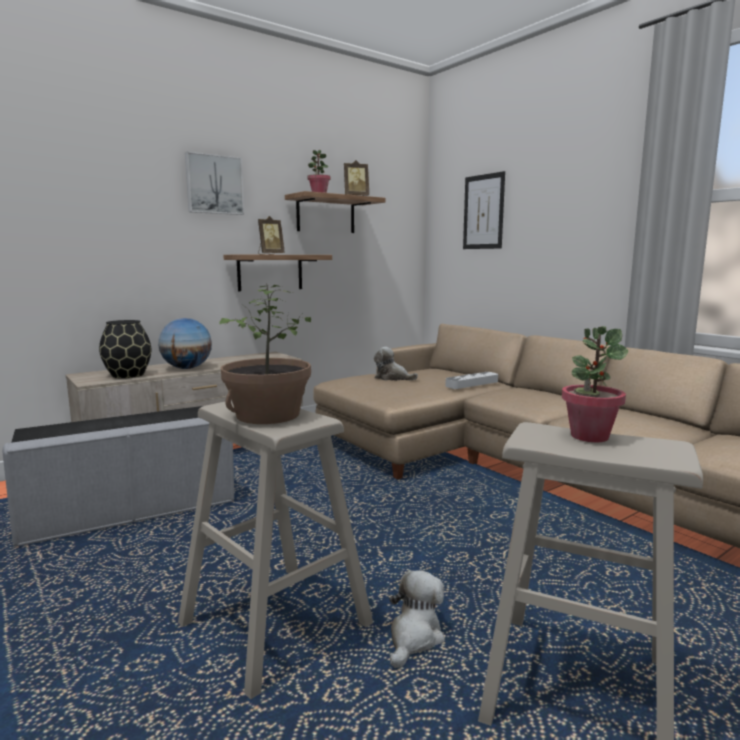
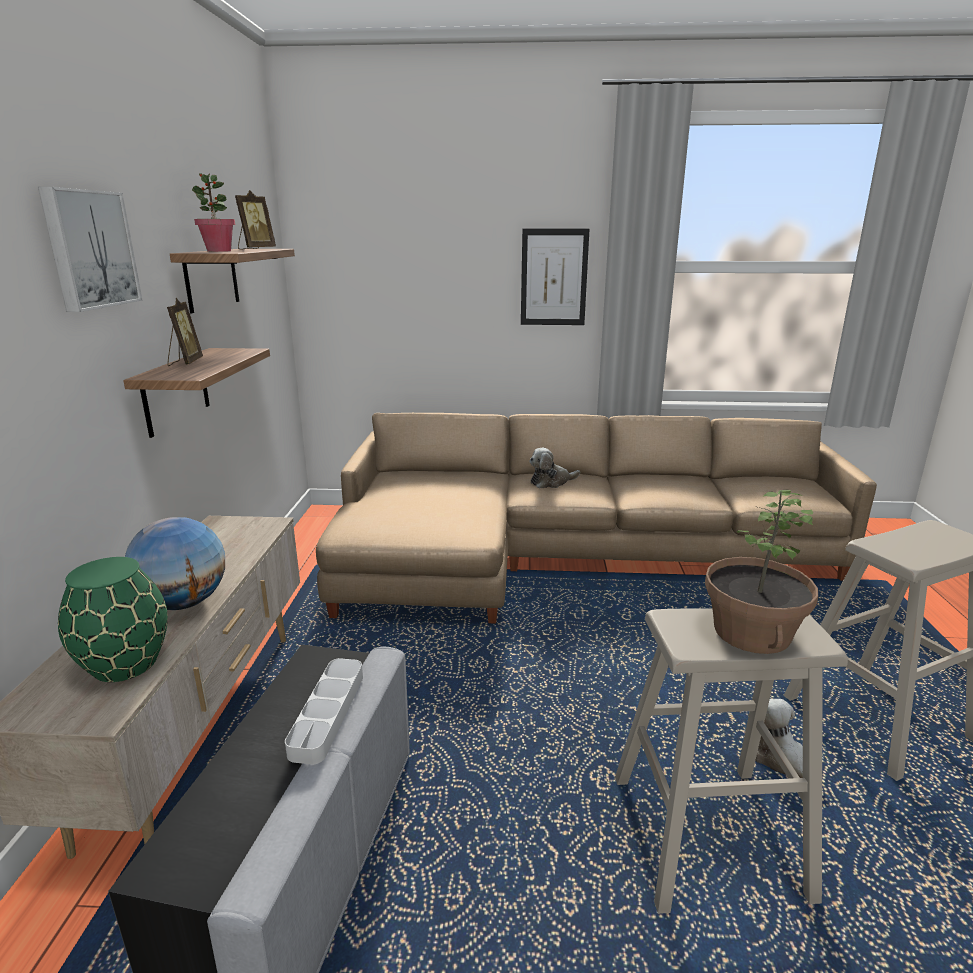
camera: 50 degrees left, 10 degrees up
black vase [99,320,151,378] -> green vase [58,557,168,682]
plush toy [374,347,418,381] -> plush toy moved to [529,448,580,488]
grey tray [446,372,498,389] -> grey tray moved to [285,658,363,765]
picture [463,171,505,249] -> picture moved to [521,229,590,325]
potted plant [562,326,628,442] -> none

